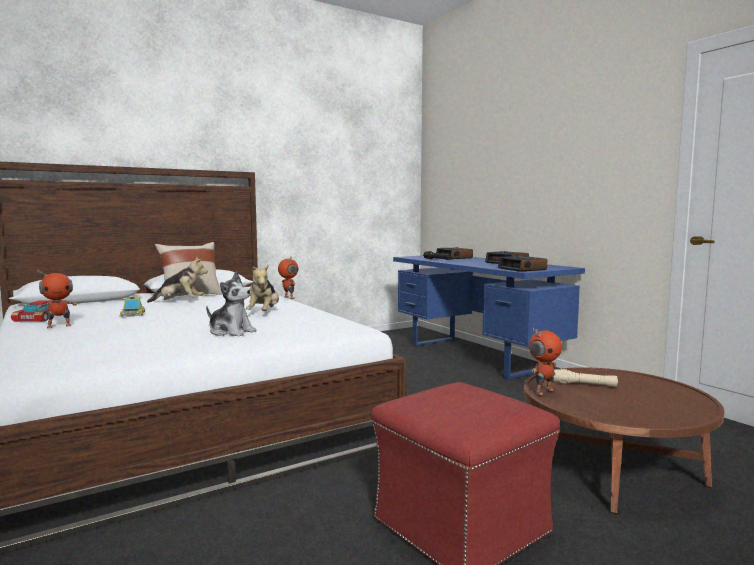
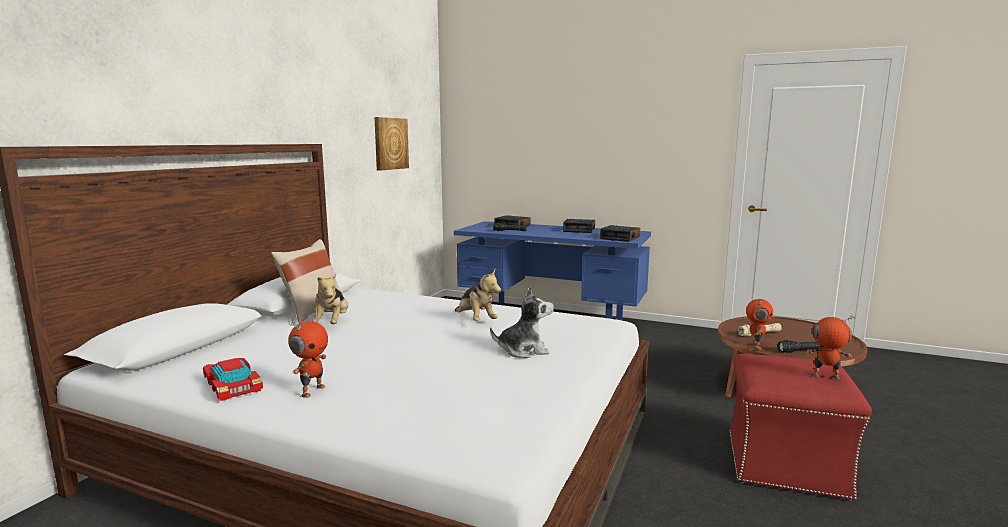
camera: 35 degrees left, 5 degrees up
toy car [119,297,145,317] -> none
plush toy [147,256,208,303] -> plush toy turned 120 degrees clockwise [312,273,348,324]
toy robot [278,256,298,299] -> toy robot moved to [807,315,855,379]
none -> picture [374,117,409,171]
none -> black flashlight [777,340,823,353]

